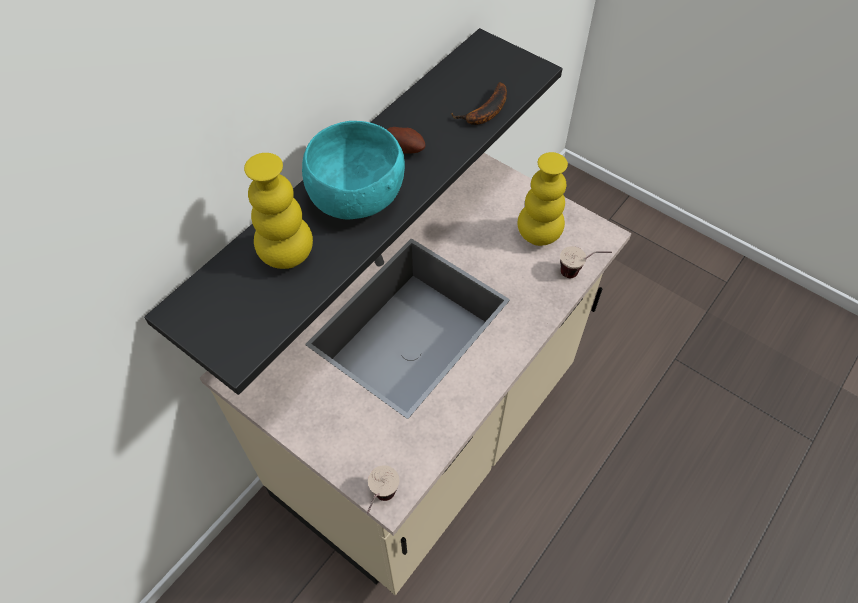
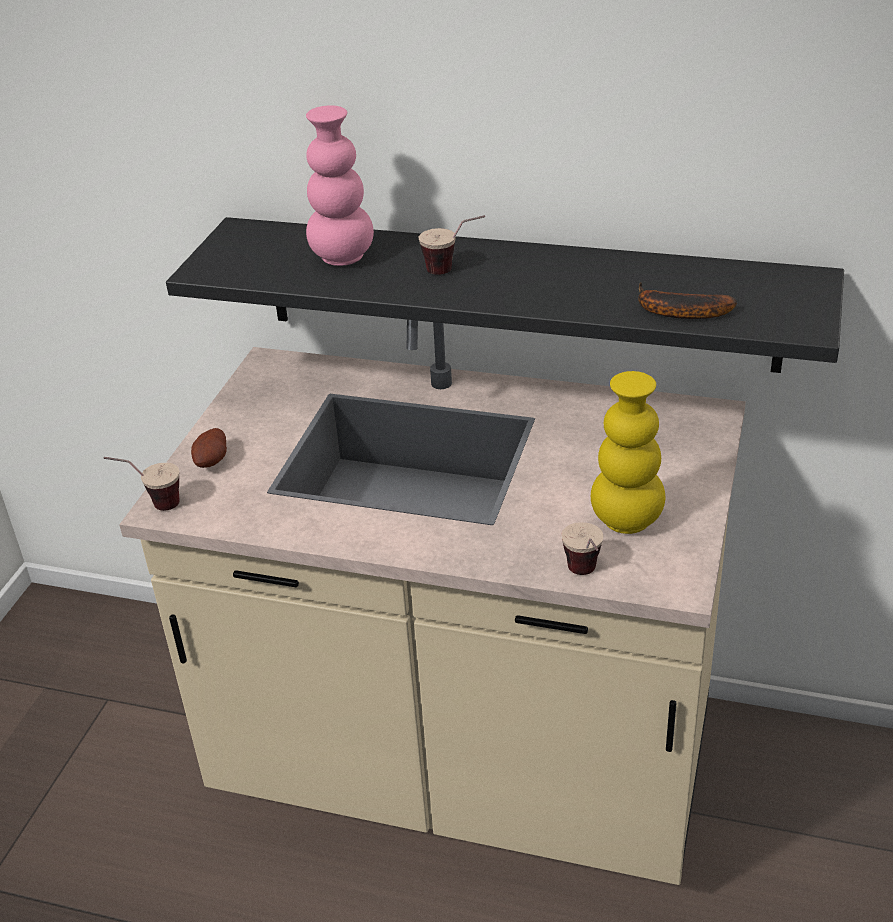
camera: 70 degrees right, 20 degrees down
yellow vase [244,153,313,269] -> pink vase [306,105,374,266]
turquoise bowl [302,121,405,220] -> cup [419,215,485,275]
potato [387,127,425,154] -> potato moved to [191,428,227,468]

